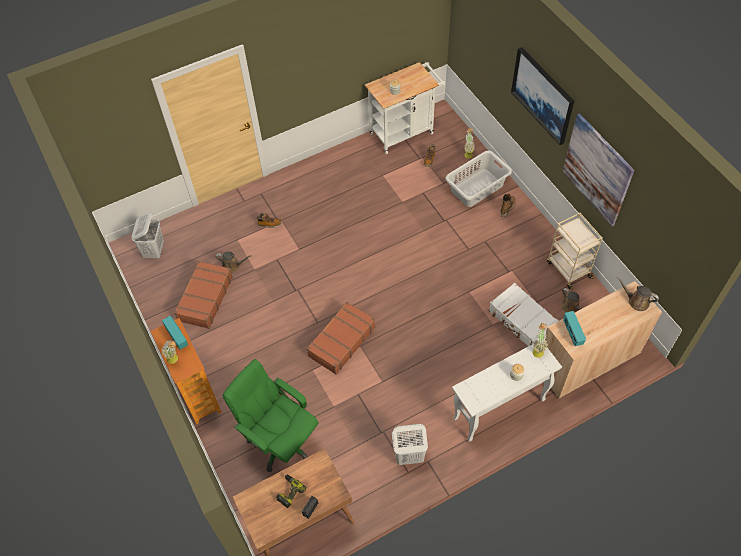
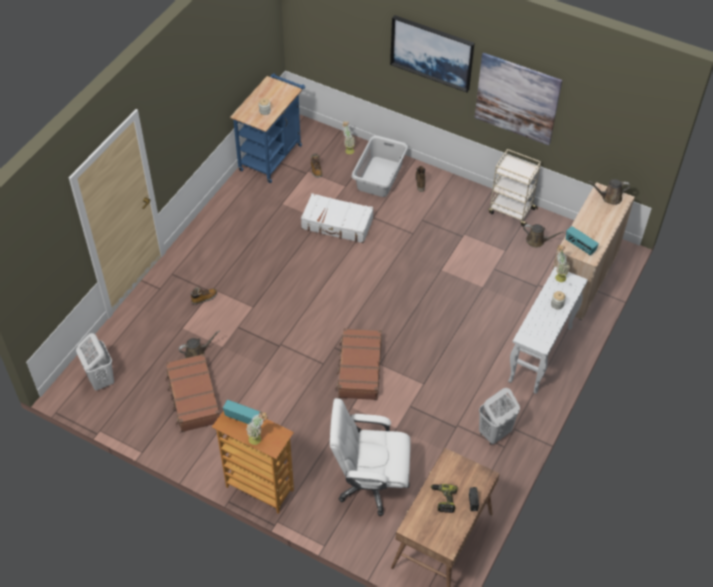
camera: 35 degrees left, 5 degrees down
green office chair [223,359,318,472] -> white office chair [330,398,411,516]
white cart [365,62,446,154] -> blue cart [230,73,305,183]
white suitcase [489,283,558,346] -> white suitcase moved to [301,193,374,243]

